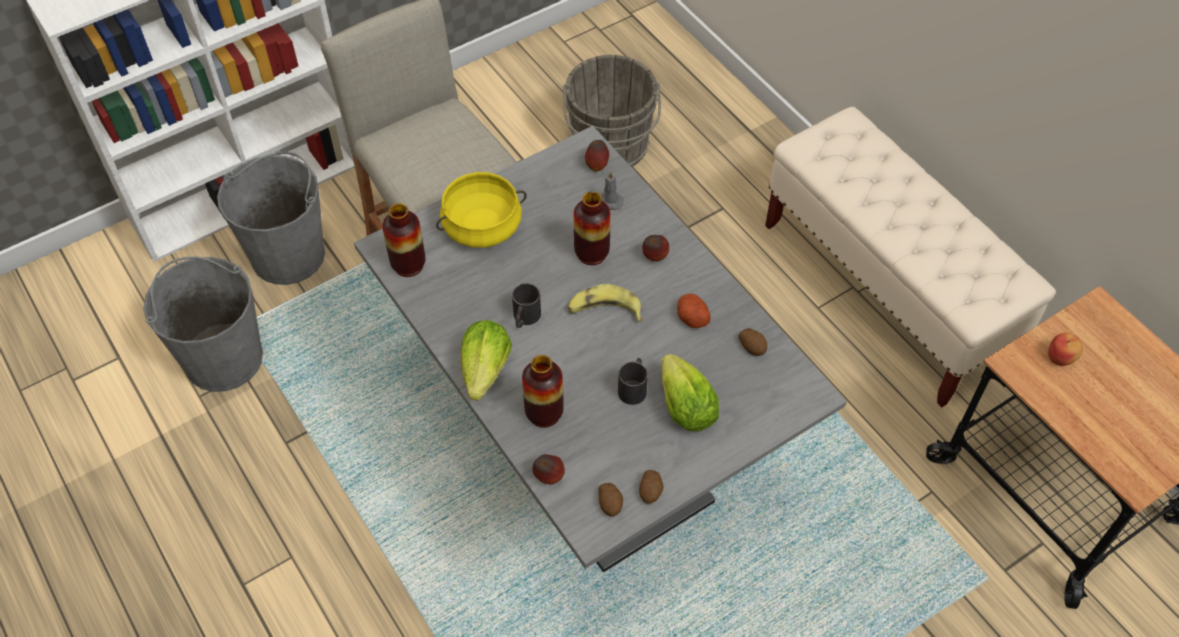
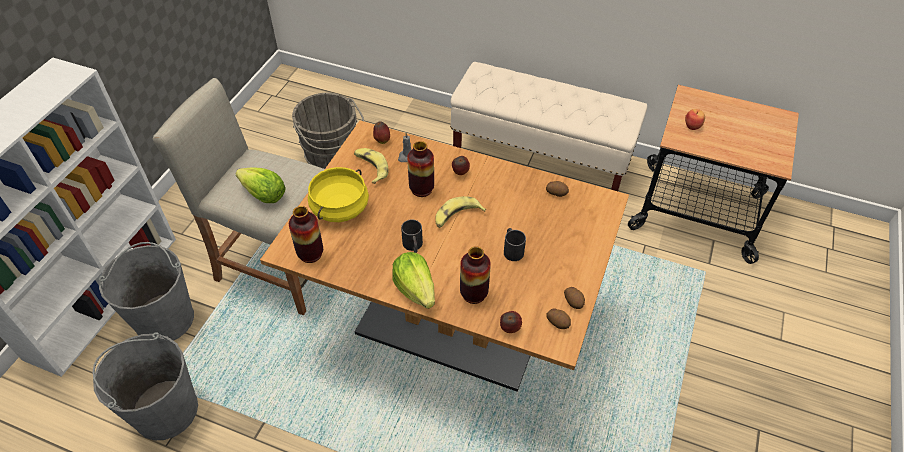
camera: 35 degrees left, 5 degrees down
grey dining table [354,126,847,572] -> brown dining table [260,121,629,392]
lettuce [661,354,719,432] -> lettuce moved to [236,167,286,203]
potato [677,294,711,328] -> none
none -> banana [354,148,388,184]

